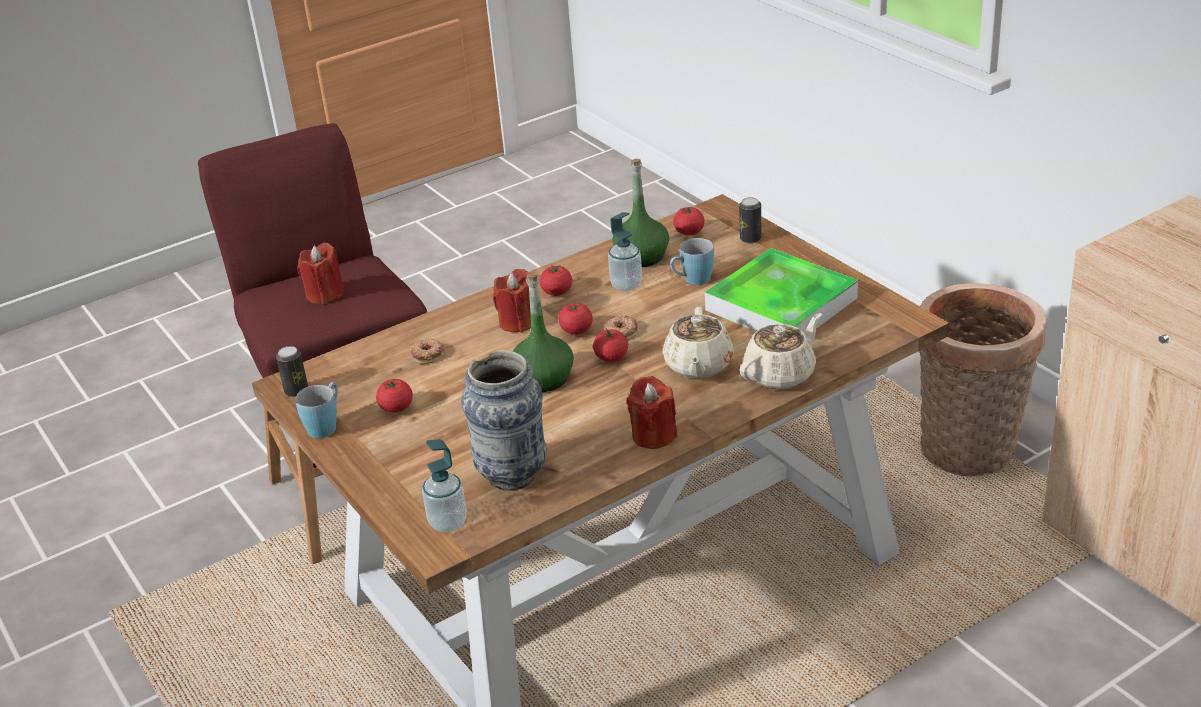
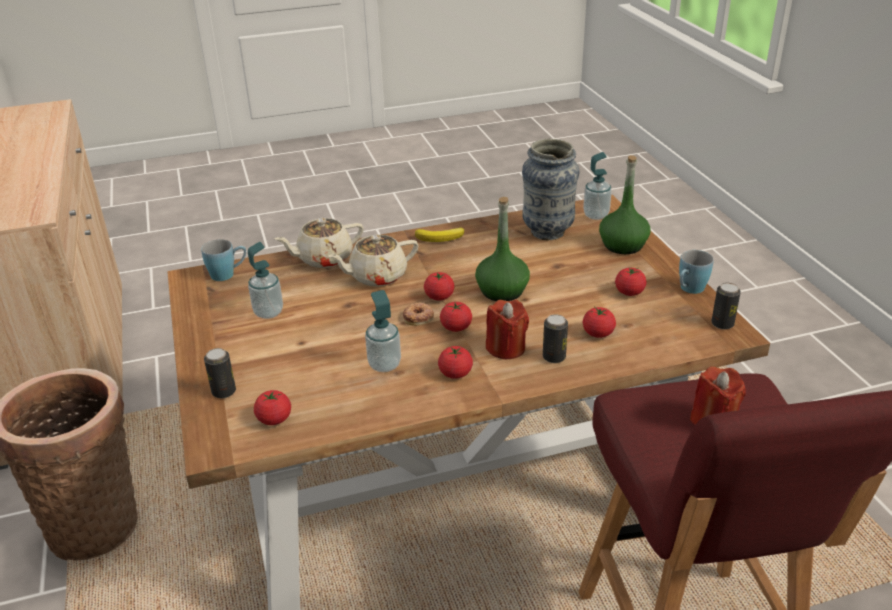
camera: 165 degrees left, 0 degrees up
donut [411,338,445,364] -> tomato [583,307,616,338]
green bottle [612,159,669,267] -> green bottle moved to [599,155,650,254]
red candle [627,376,677,449] -> banana [415,227,464,242]
beige teapot [663,307,734,378] -> beige teapot turned 135 degrees counterclockwise [328,235,418,287]
blue mug [670,238,714,285] -> blue mug moved to [201,239,246,281]
tray [705,248,858,332] -> soap dispenser [248,242,283,319]
none -> can [543,314,568,363]

